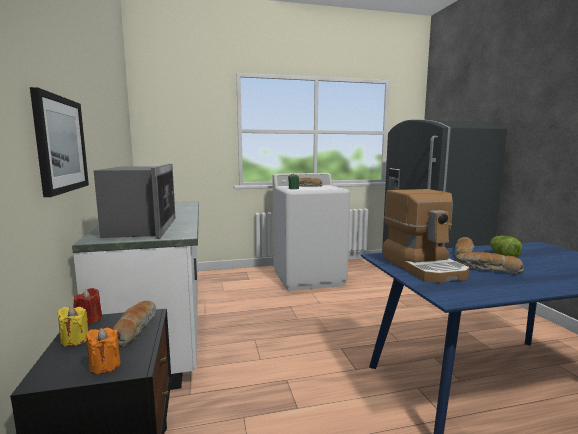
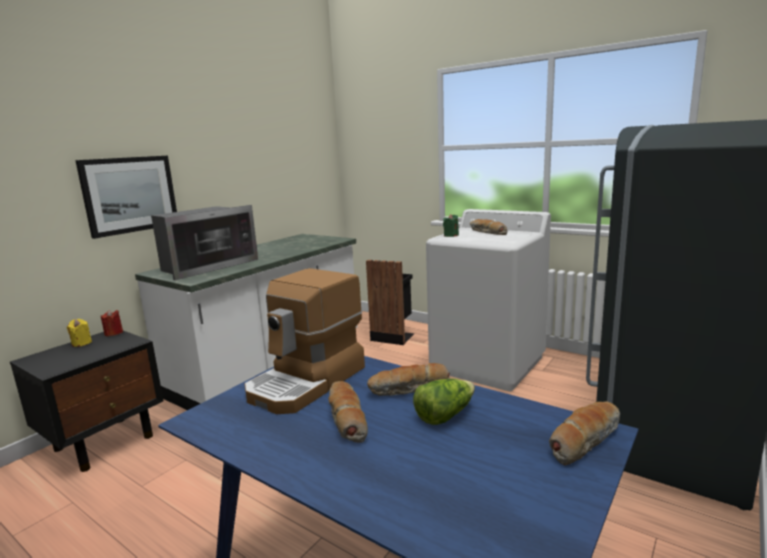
camera: 50 degrees right, 5 degrees up
orange candle [86,328,120,374] -> none
bread [113,301,156,347] -> bread moved to [549,402,620,466]
none -> black trash can [366,260,414,345]

